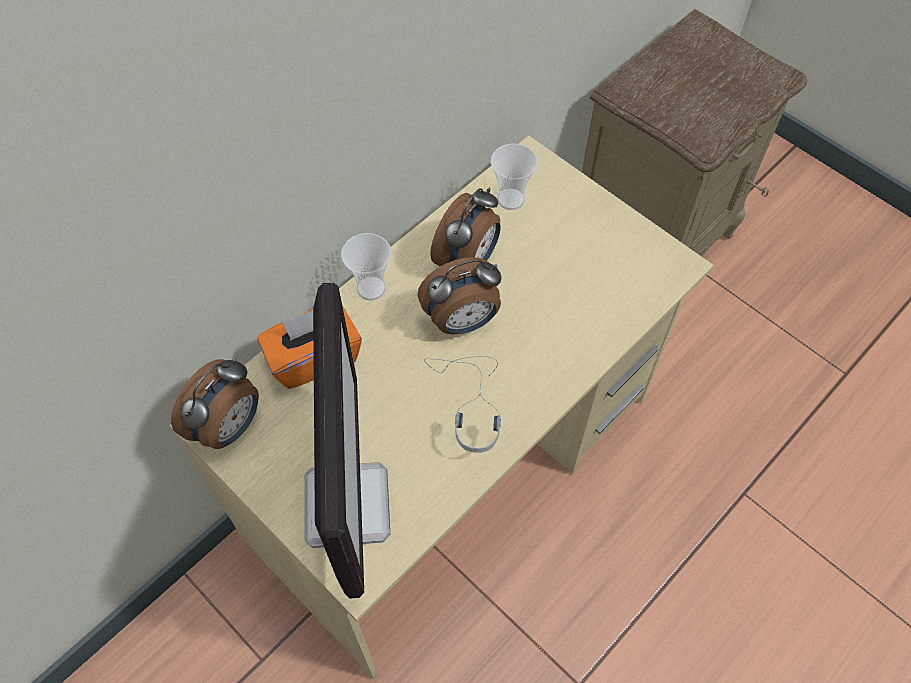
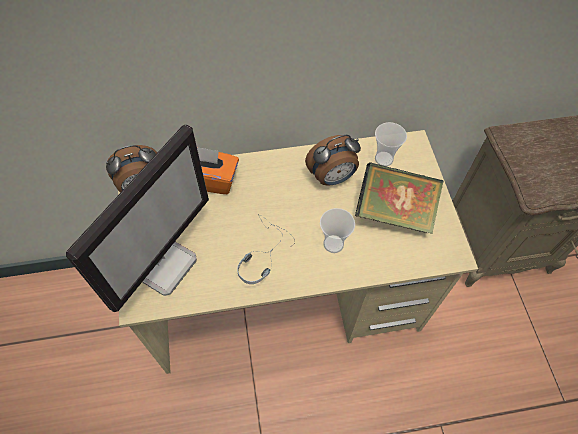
camera: 35 degrees right, 0 degrees up
cup [341,233,391,301] -> cup moved to [320,208,355,253]
alarm clock [417,257,502,334] -> none
none -> book [355,162,444,234]

